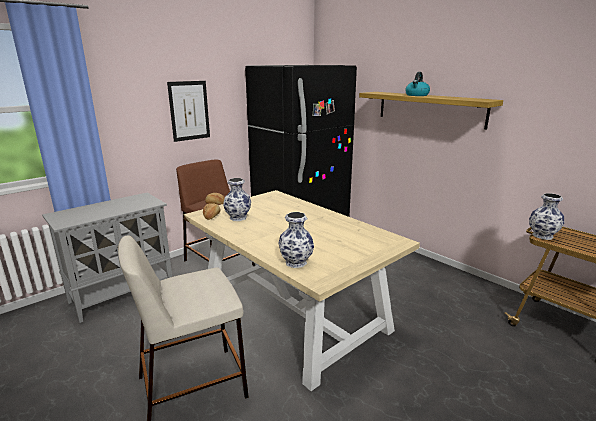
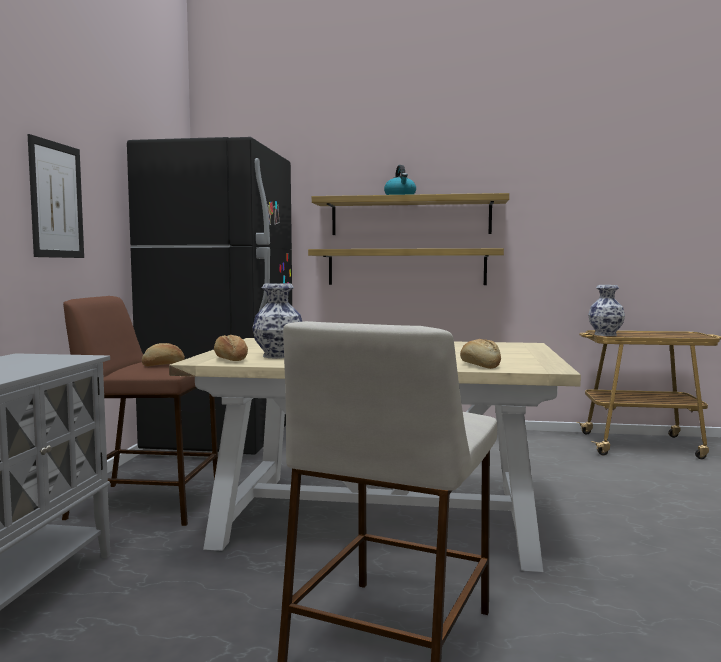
camera: 40 degrees left, 15 degrees down
vase [279,212,314,268] -> bread [460,339,501,369]
none -> shelf [308,248,504,285]

